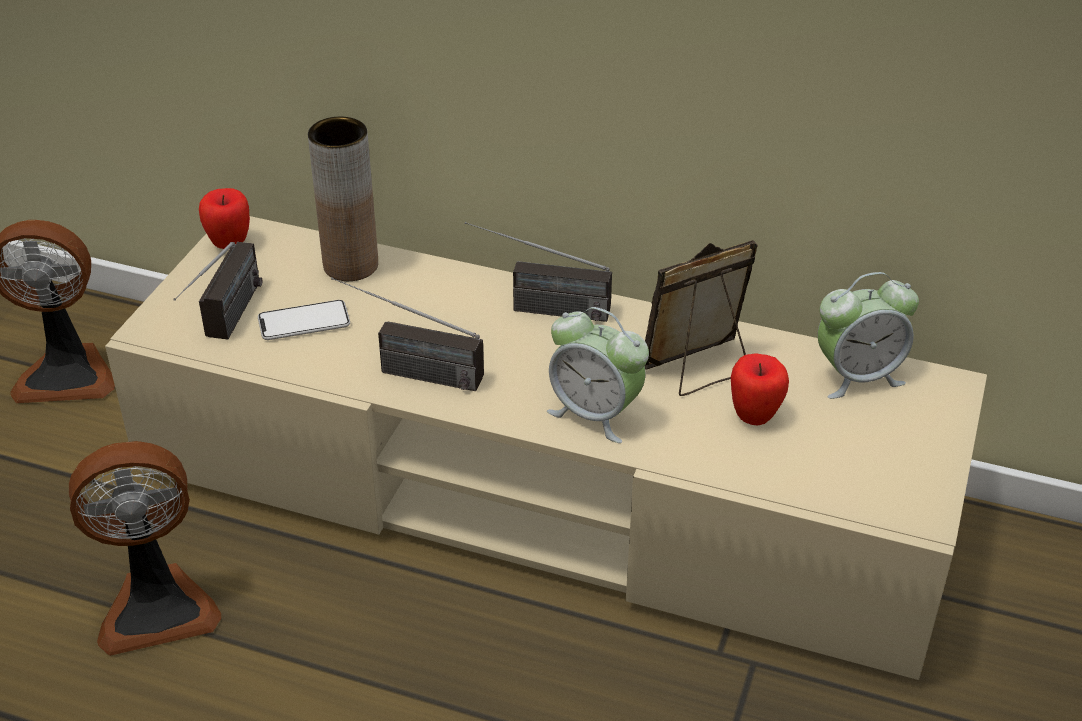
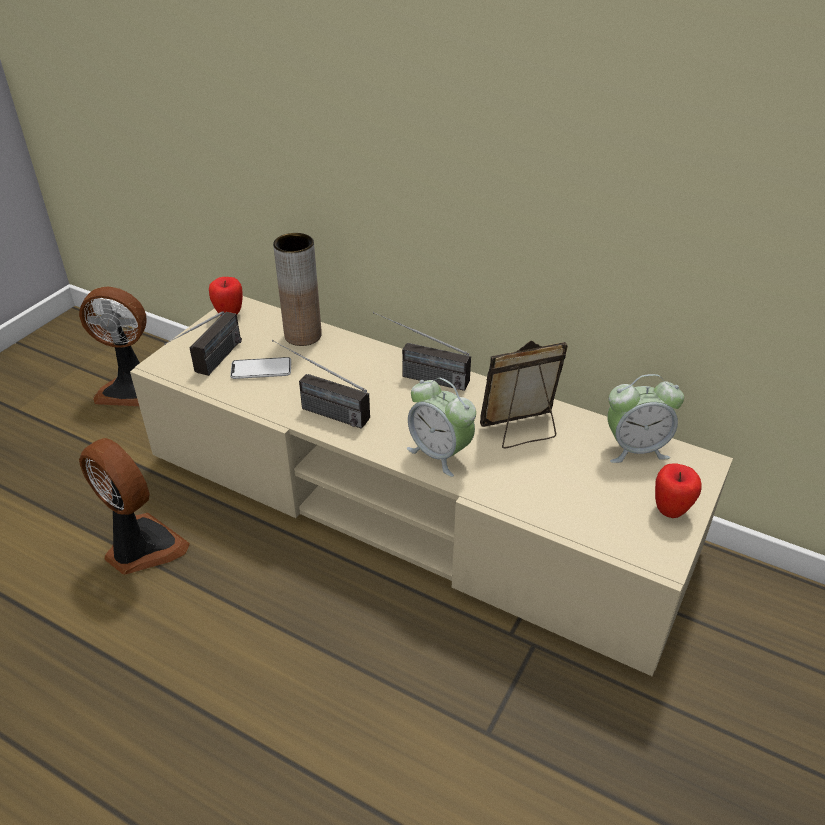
camera: 10 degrees right, 0 degrees up
fan [69,441,221,656] -> fan turned 135 degrees counterclockwise [79,438,190,575]
apple [731,354,789,426] -> apple moved to [655,463,702,518]

